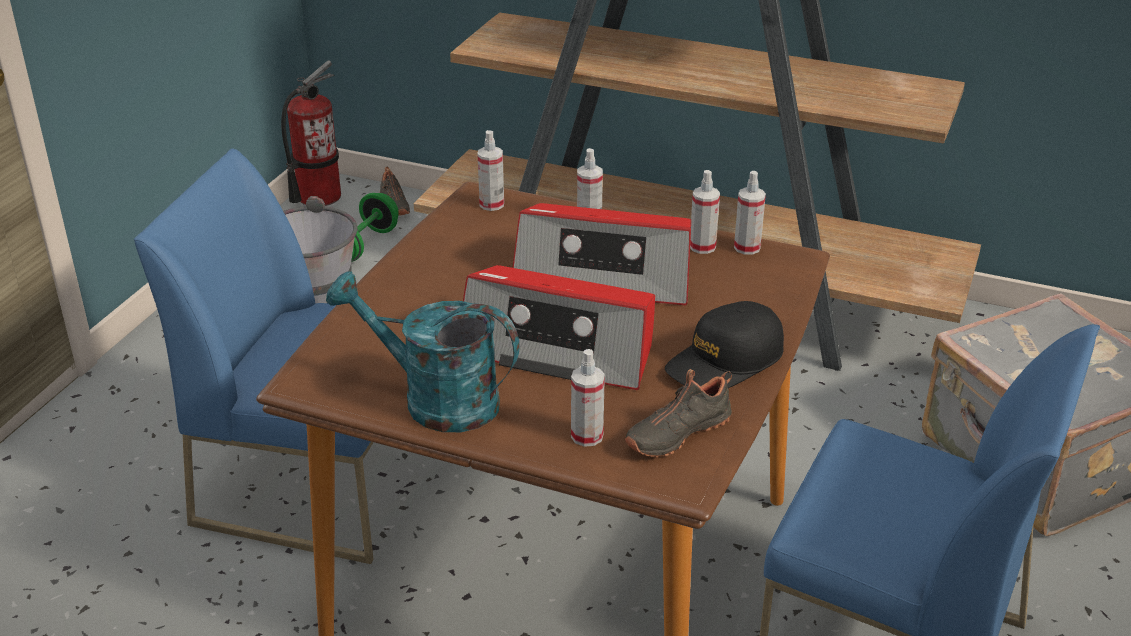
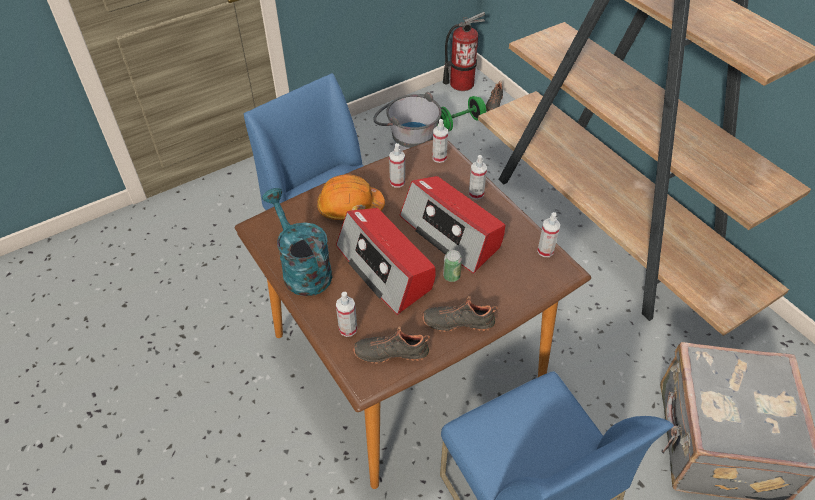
camera: 35 degrees right, 15 degrees up
black cap [665,301,784,388] -> black shoe [422,296,498,332]
spray bottle [690,170,720,254] -> spray bottle moved to [389,143,405,188]
none -> orange hard hat [317,174,385,220]
none -> can [443,250,462,282]

